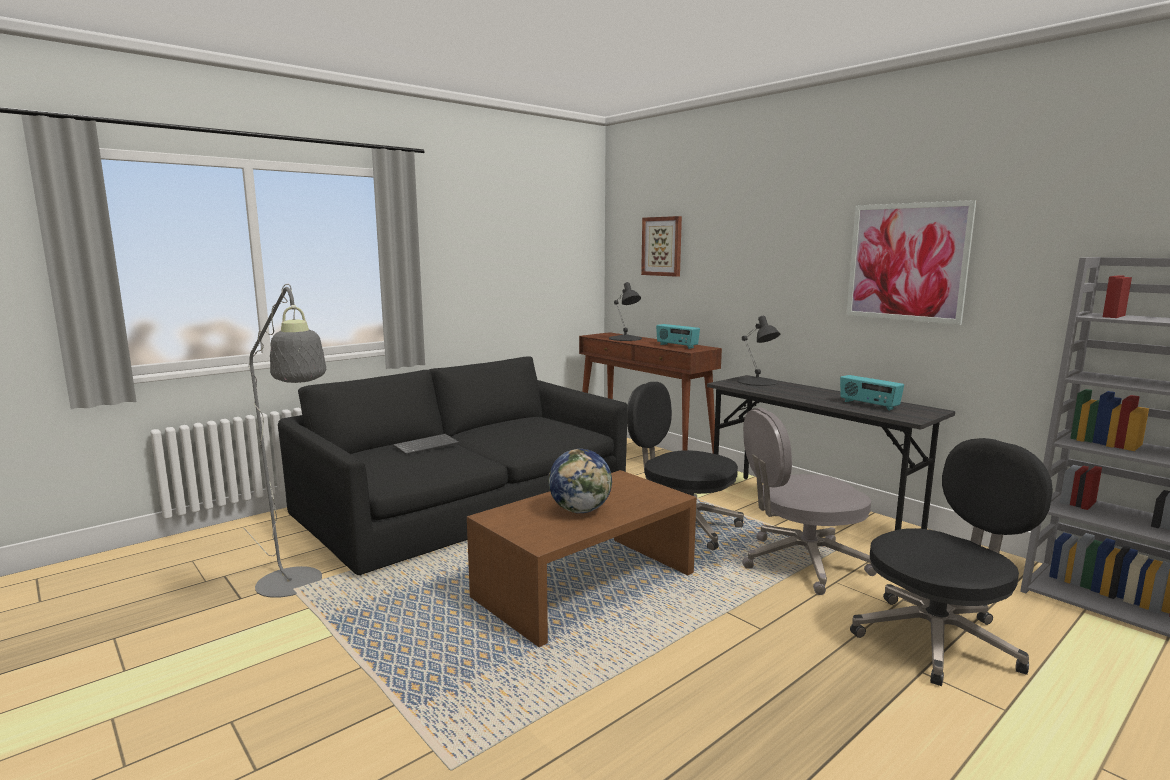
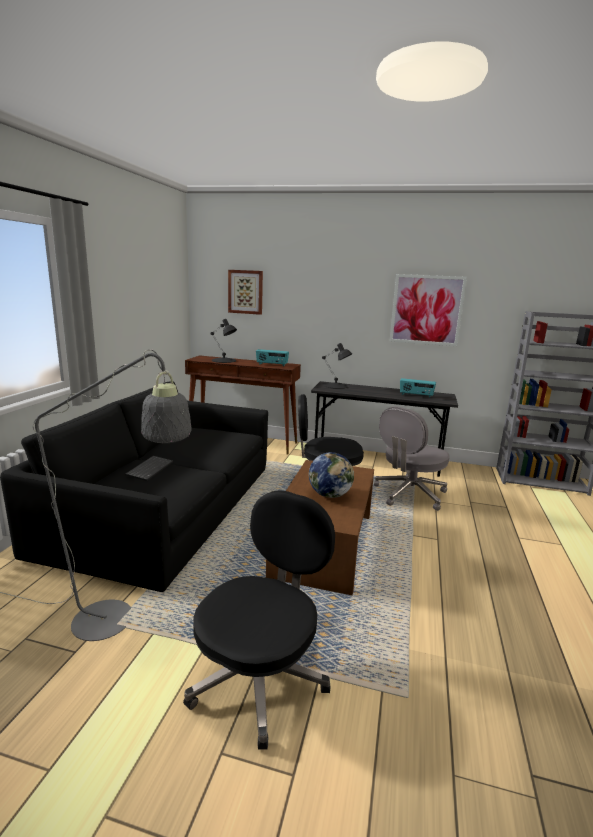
camera: 35 degrees left, 5 degrees up
black office chair [850,438,1053,686] -> black office chair moved to [183,490,335,750]

